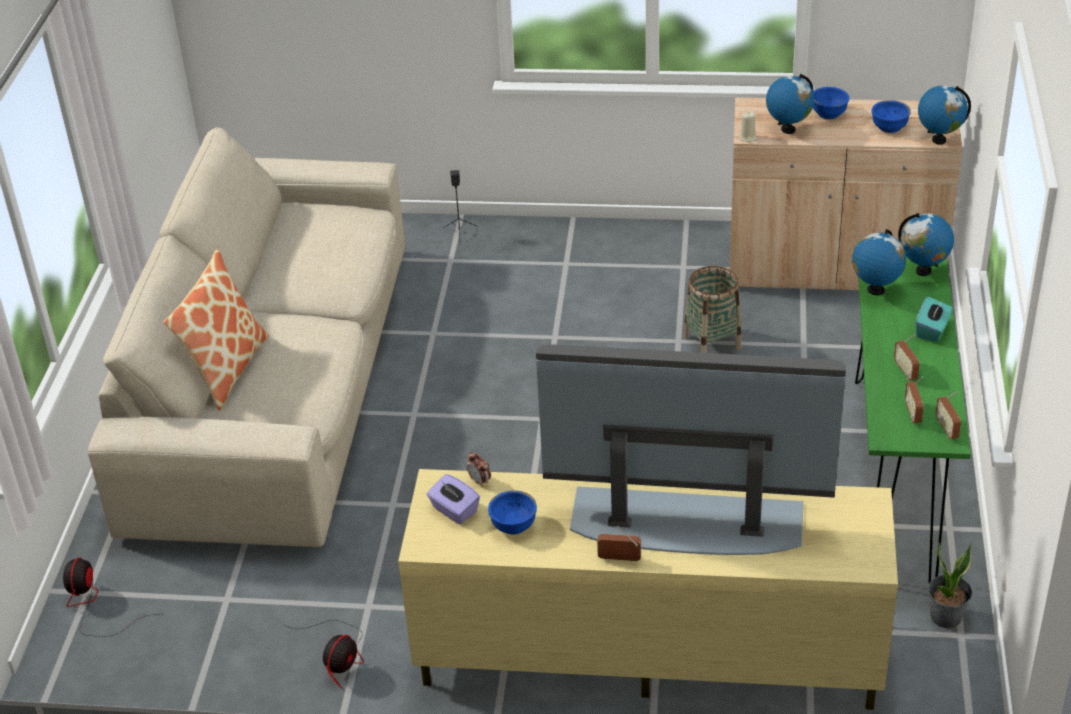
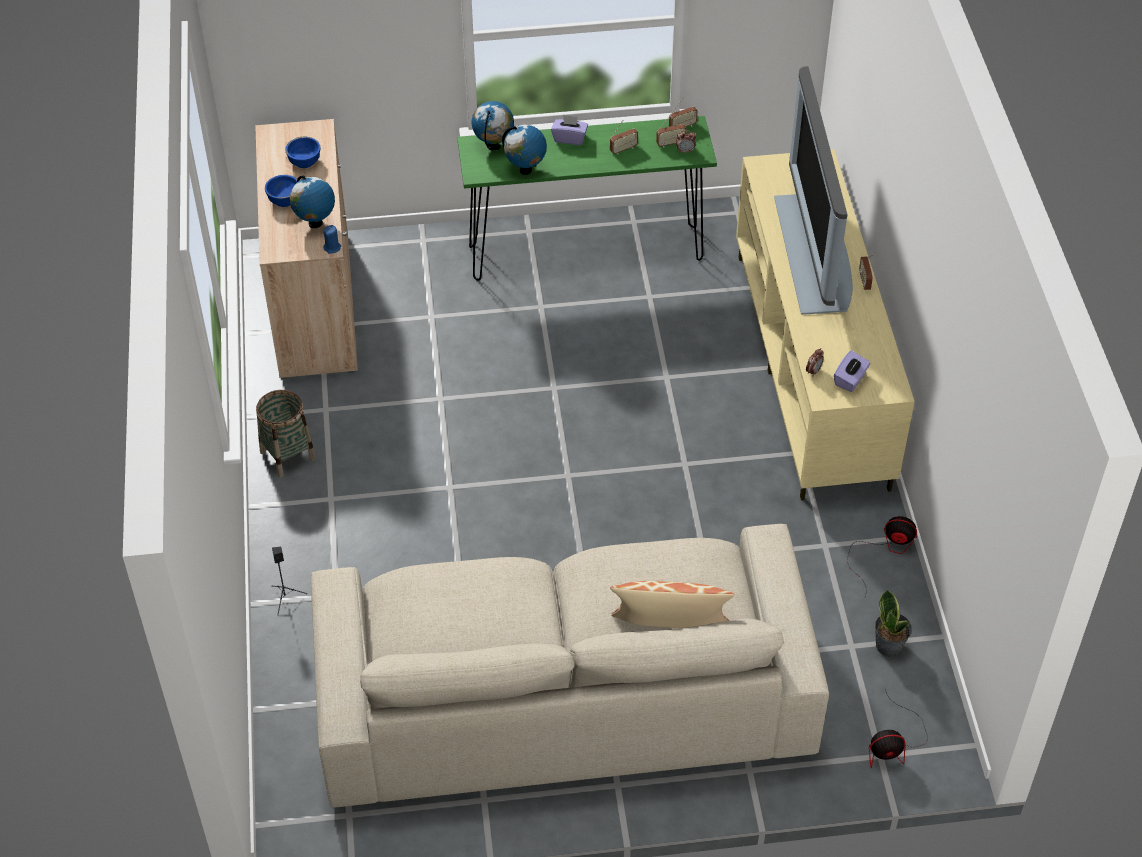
camera: 105 degrees left, 10 degrees up
blue bowl [488,490,537,534] -> none
basket [683,266,742,353] -> basket moved to [256,390,316,477]
beige candle [739,111,758,143] -> blue candle [323,225,341,254]
turquoise tissue box [915,297,952,342] -> purple tissue box [551,114,588,145]
globe [918,85,971,145] -> none
potted plant [928,543,972,628] -> potted plant moved to [875,590,912,657]
none -> alarm clock [676,131,696,153]

